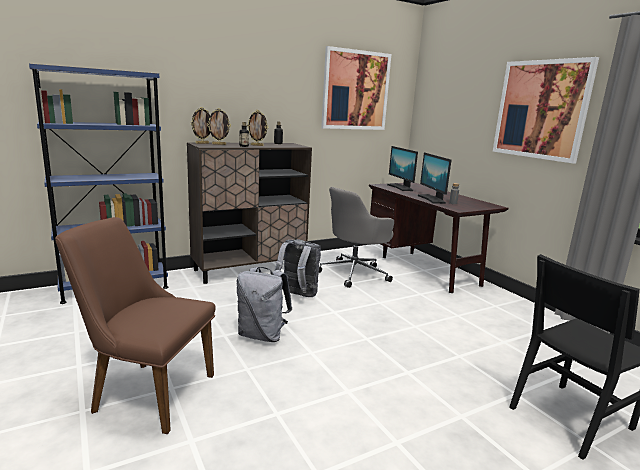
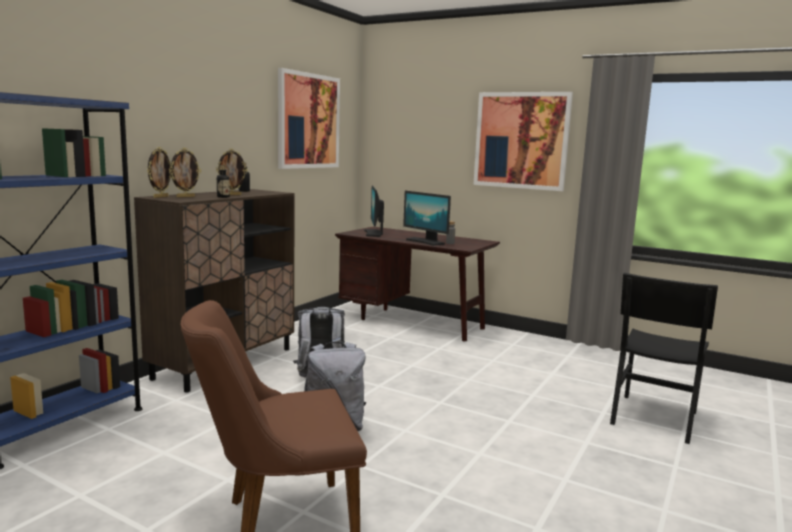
camera: 30 degrees left, 5 degrees down
grey office chair [319,187,394,288] -> none
monitor [387,146,418,191] -> monitor turned 45 degrees clockwise [364,186,384,237]

